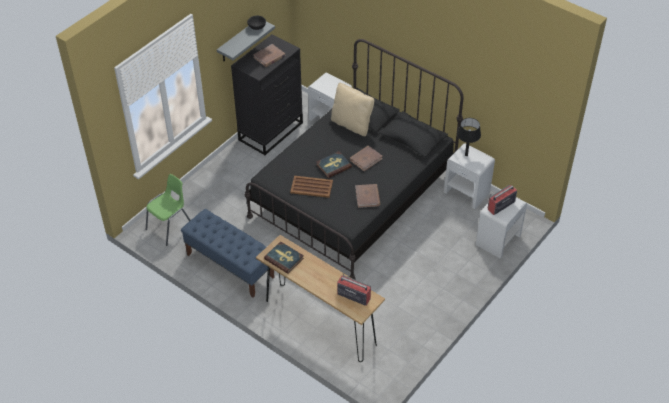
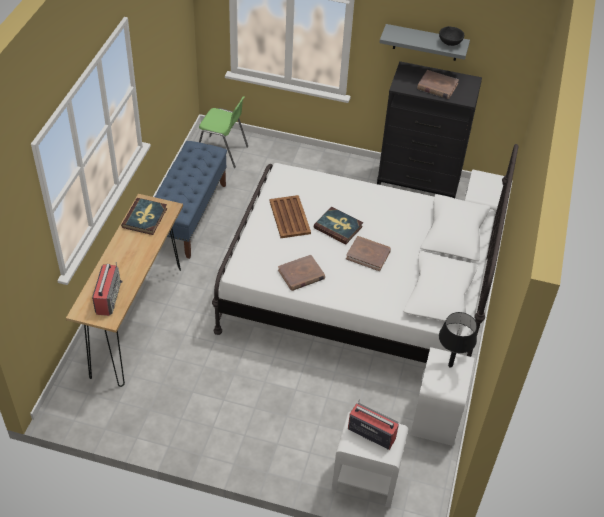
camera: 65 degrees right, 0 degrees up
black bed [245,39,464,279] -> white bed [212,144,518,363]
beige pillow [331,83,374,136] -> none

